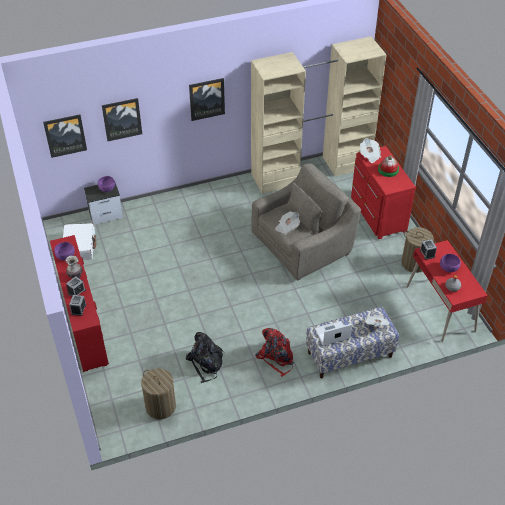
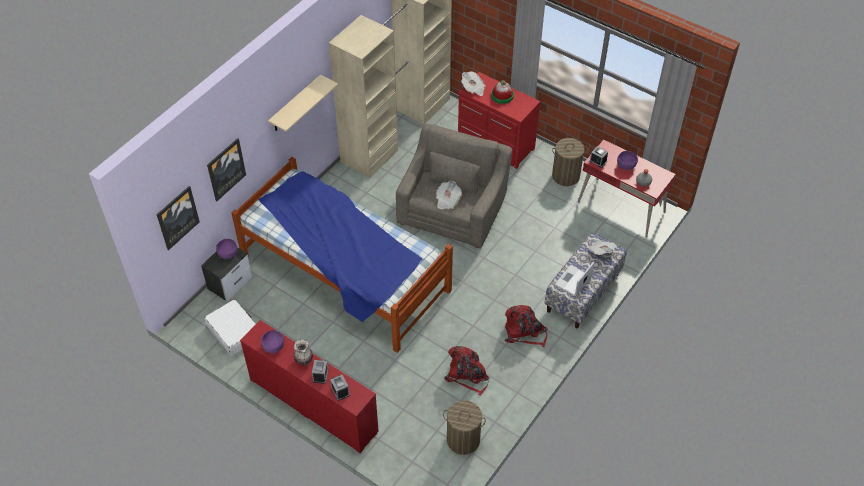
camera: 35 degrees left, 5 degrees up
black backpack [186,332,225,383] -> red backpack [444,346,489,396]
picture [189,78,225,121] -> beige shelf [268,75,338,131]
none -> bed [231,157,453,353]

